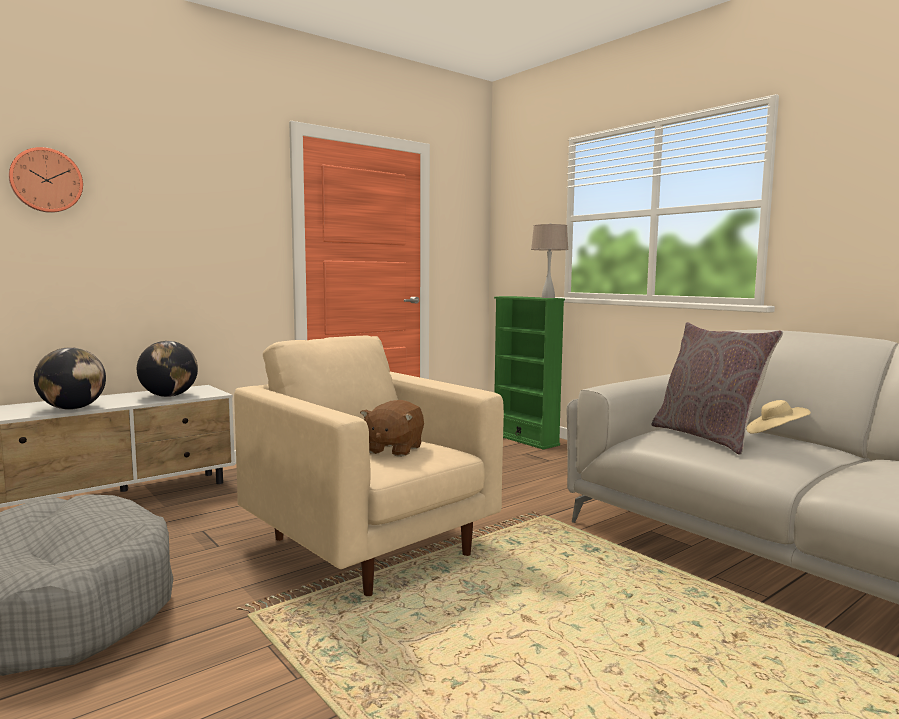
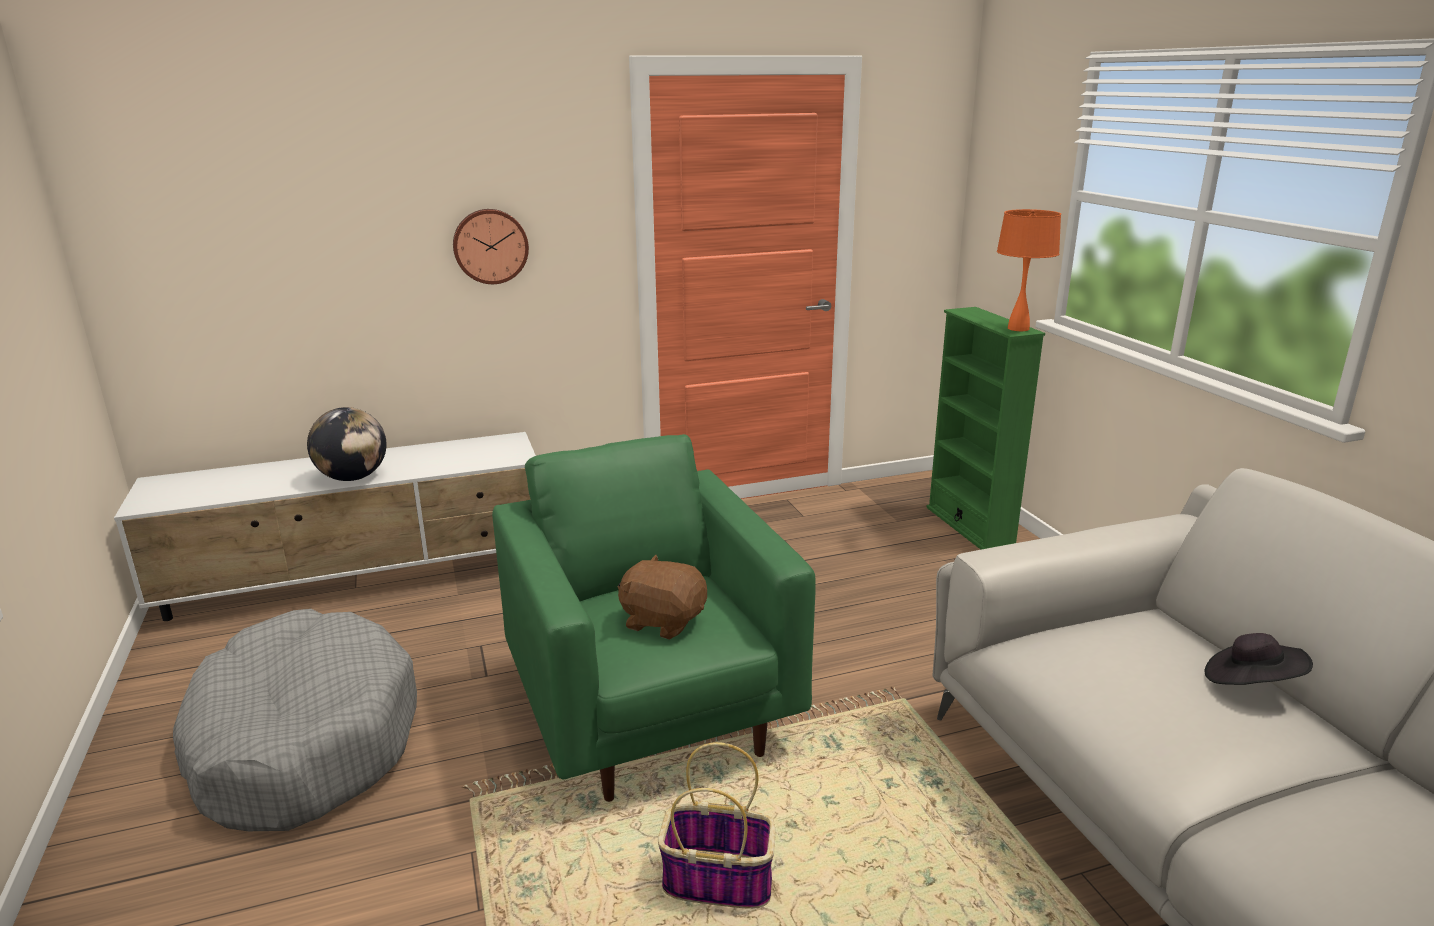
camera: 20 degrees right, 15 degrees up
wall clock [9,147,83,213] -> wall clock moved to [453,209,529,284]
globe [137,341,198,397] -> none
beige armchair [234,336,504,596] -> green armchair [492,434,816,802]
brown plush toy [360,400,424,457] -> brown plush toy turned 75 degrees clockwise [618,555,707,640]
beige table lamp [531,223,568,298] -> orange table lamp [997,209,1061,331]
grey pillow [651,322,783,455] -> none
beige hat [746,400,811,434] -> black hat [1205,633,1313,685]
none -> basket [658,742,776,909]

